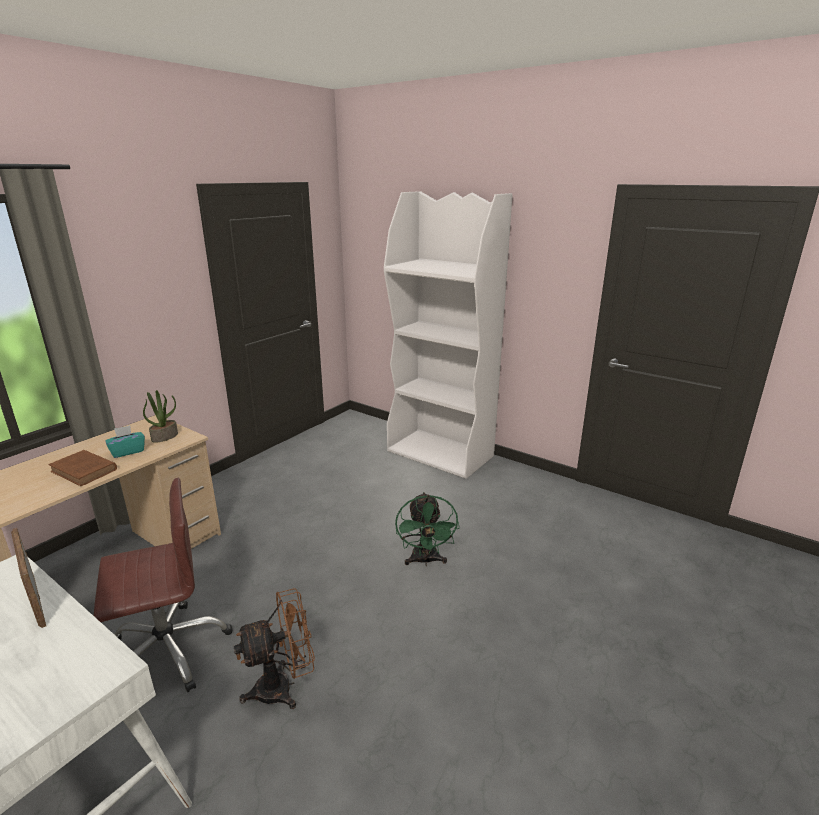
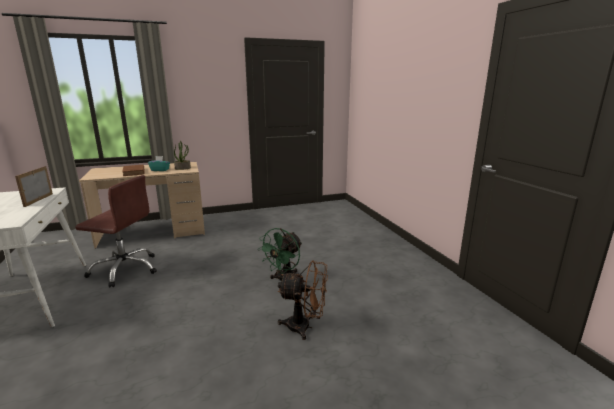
camera: 35 degrees right, 5 degrees down
brown fan [234,588,315,709] -> brown fan moved to [278,260,328,340]
white bookcase [384,191,512,479] -> none

